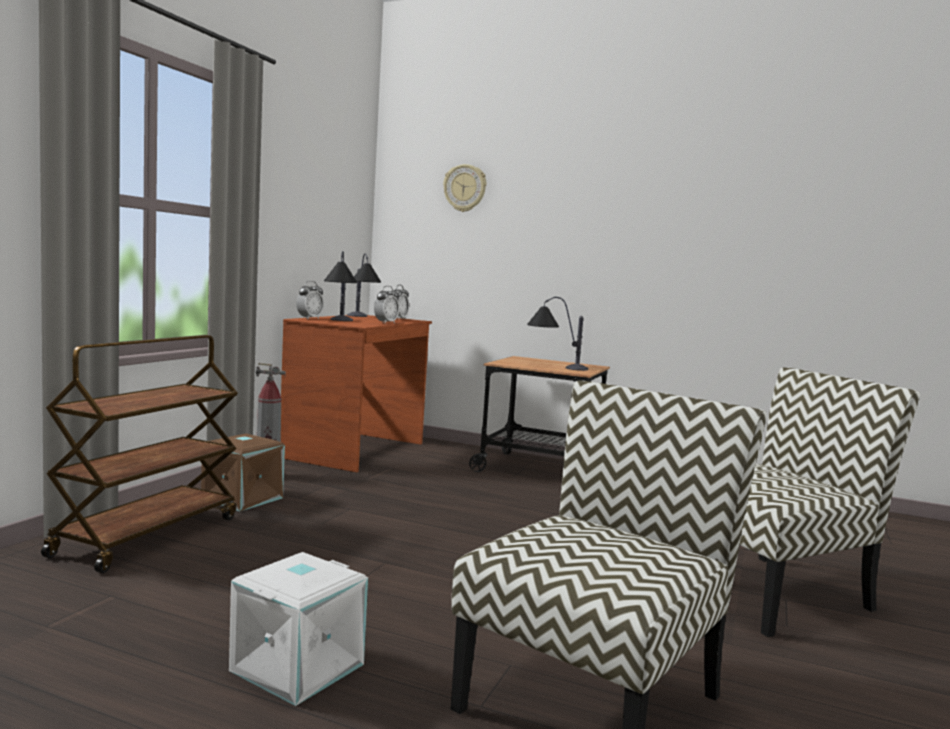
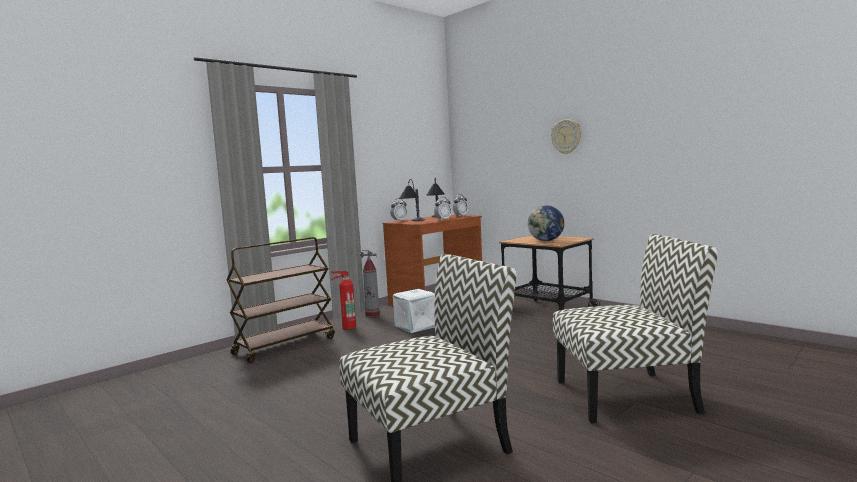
camera: 25 degrees right, 0 degrees up
brown storage box [201,434,285,511] -> fire extinguisher [331,271,356,329]
white storage box [229,552,368,706] -> white storage box moved to [393,289,435,333]
wall clock [443,164,486,212] -> wall clock moved to [551,119,581,154]
table lamp [527,297,589,371] -> globe [528,205,565,241]

